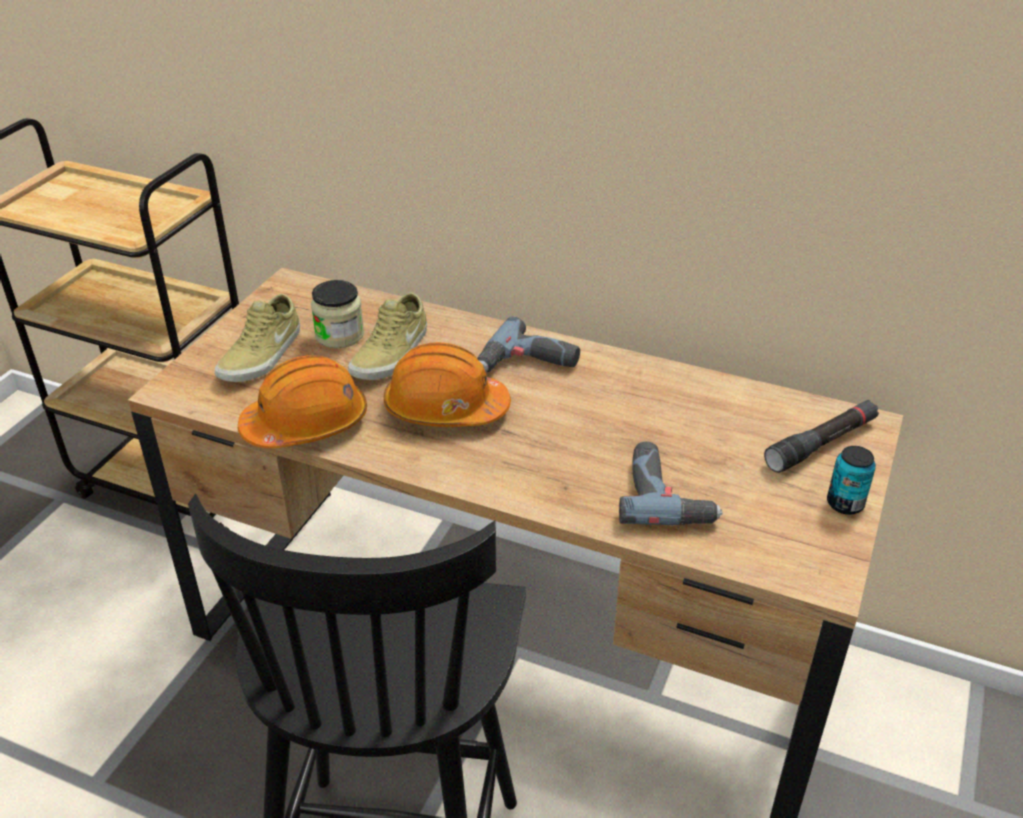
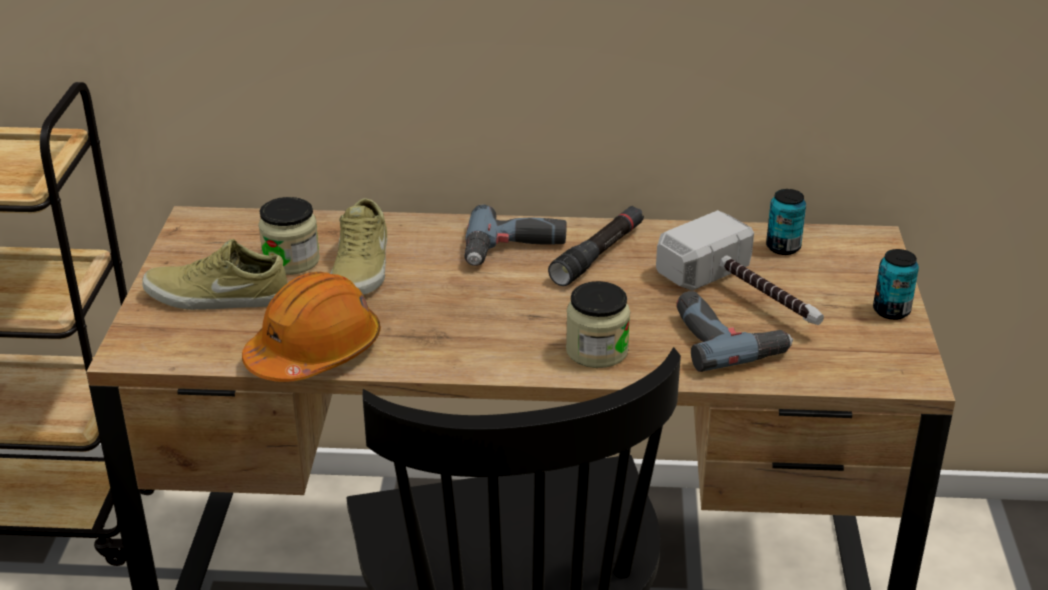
camera: 20 degrees left, 5 degrees down
beige shoe [215,294,300,382] -> beige shoe turned 90 degrees clockwise [142,239,288,310]
orange hard hat [384,342,511,427] -> none
black flashlight [764,400,879,473] -> black flashlight moved to [548,206,644,286]
none -> jar [566,281,630,368]
none -> hammer [656,210,824,325]
none -> can [766,189,806,255]

